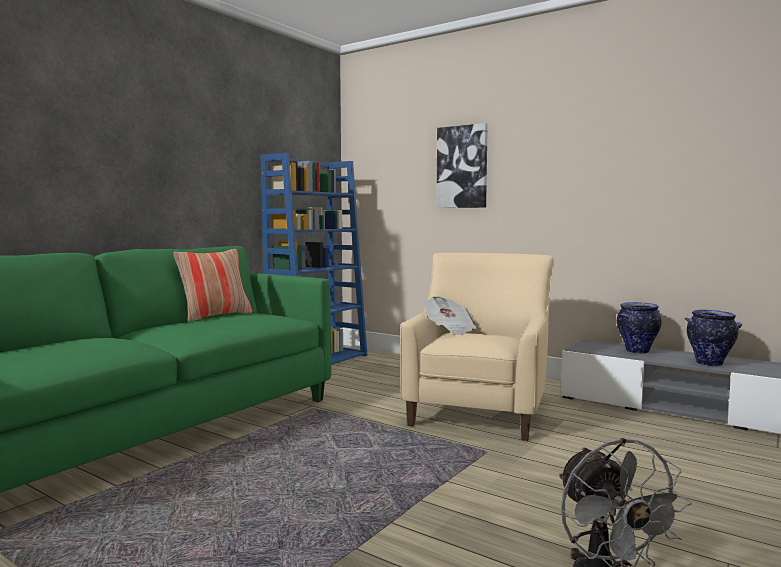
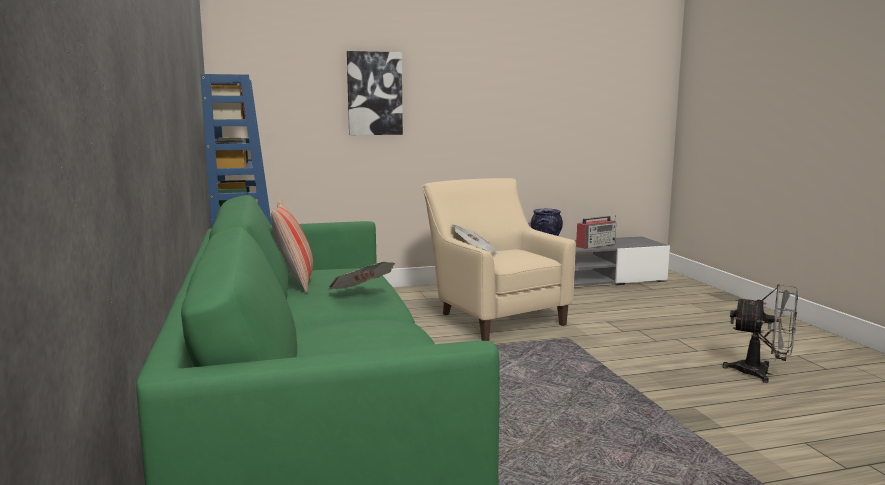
camera: 50 degrees left, 5 degrees up
vase [685,310,742,366] -> radio [576,215,616,249]
none -> newspaper [328,262,395,290]

